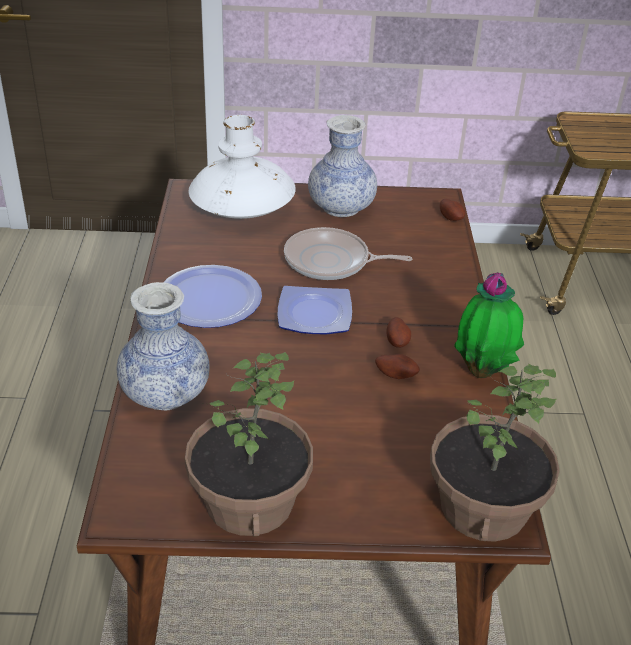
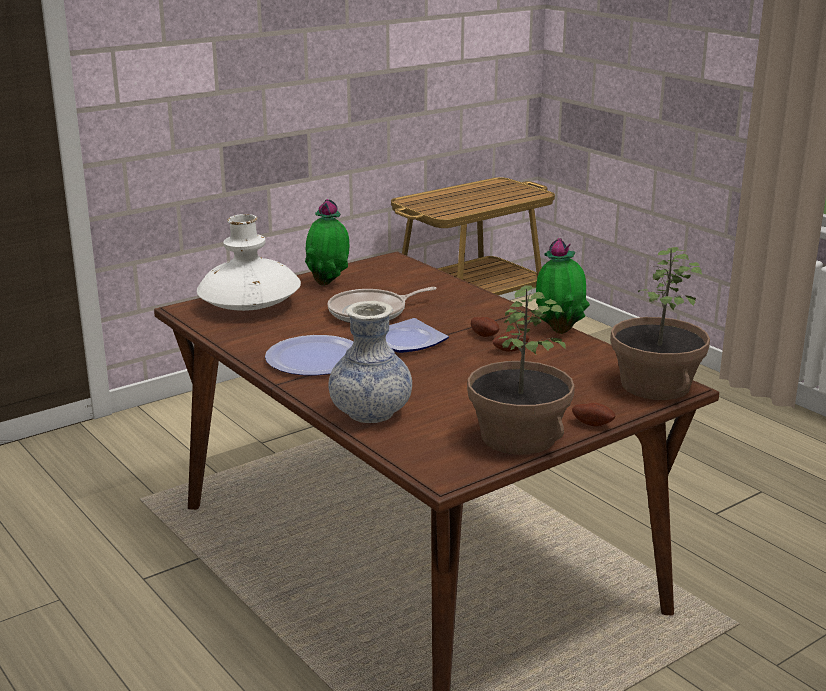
camera: 35 degrees left, 15 degrees down
vase [308,115,377,217] -> potted plant [305,199,350,286]
potato [440,199,465,221] -> potato moved to [572,403,615,426]

